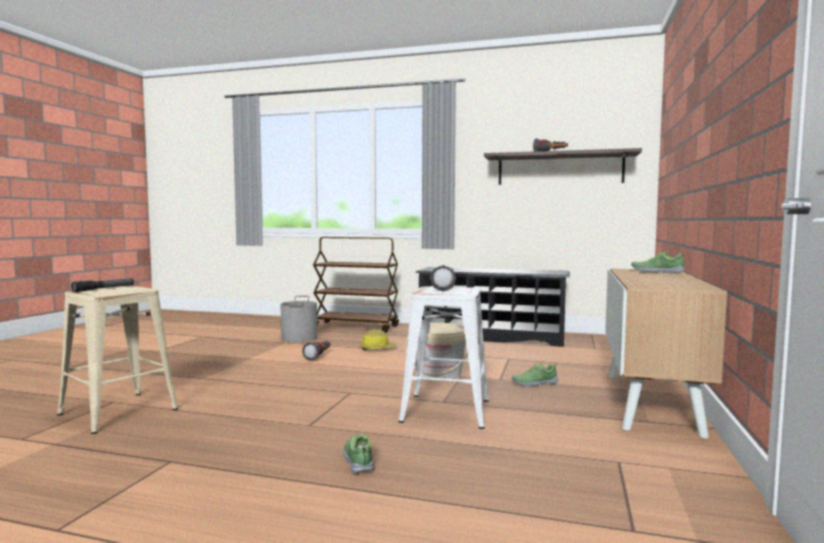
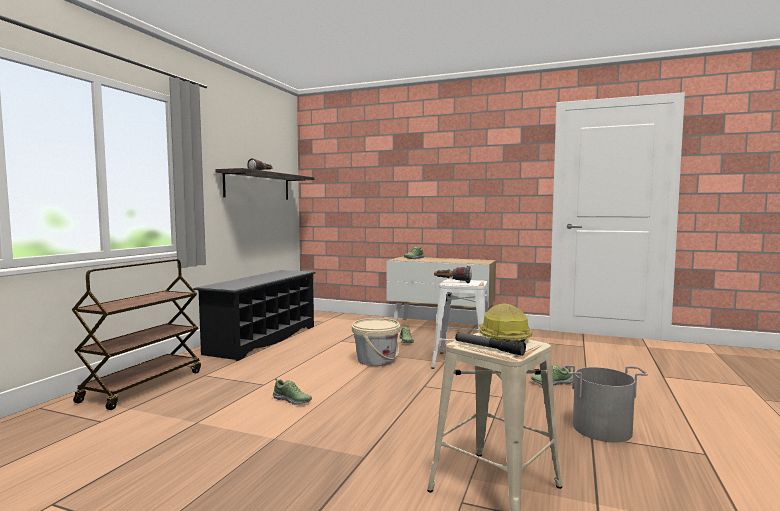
camera: 85 degrees left, 0 degrees up
grey bucket [281,296,317,343] -> grey bucket moved to [563,365,648,443]
flashlight [302,341,331,361] -> shoe [273,378,312,405]
hard hat [360,329,397,351] -> hard hat moved to [479,304,532,342]

